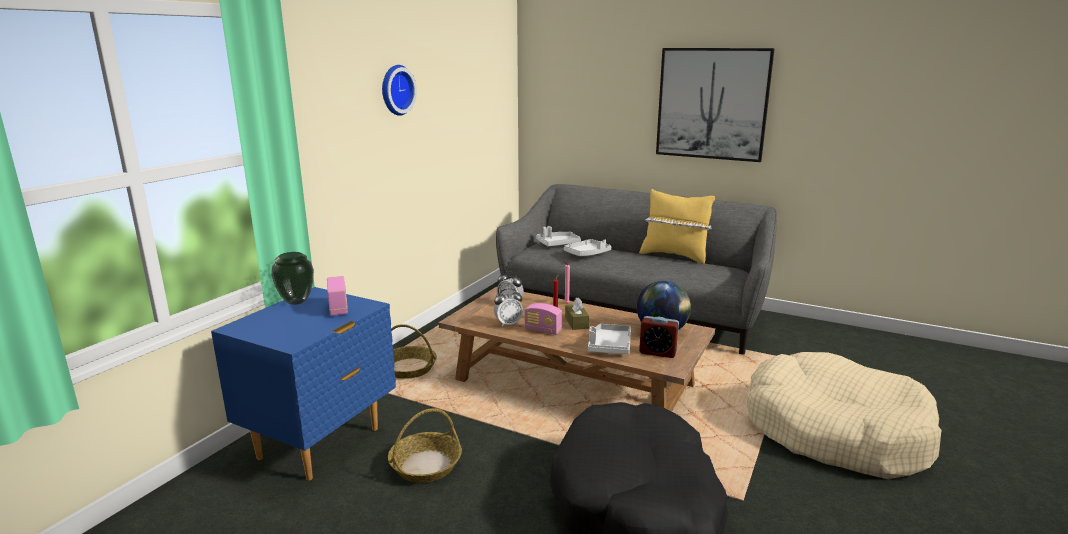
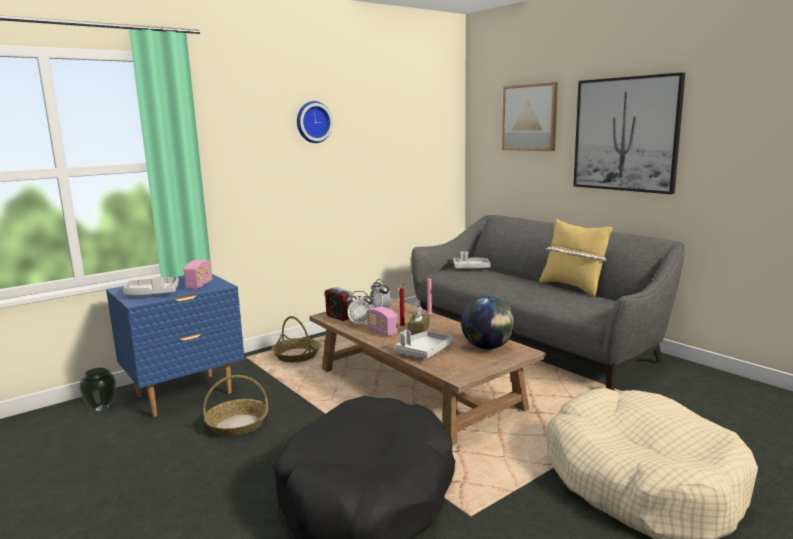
camera: 25 degrees right, 5 degrees down
vase [271,252,314,305] -> vase moved to [79,368,116,412]
grey tray [564,239,611,256] -> grey tray moved to [123,277,179,295]
alarm clock [639,316,679,358] -> alarm clock moved to [325,287,353,321]
none -> picture [502,82,558,151]

